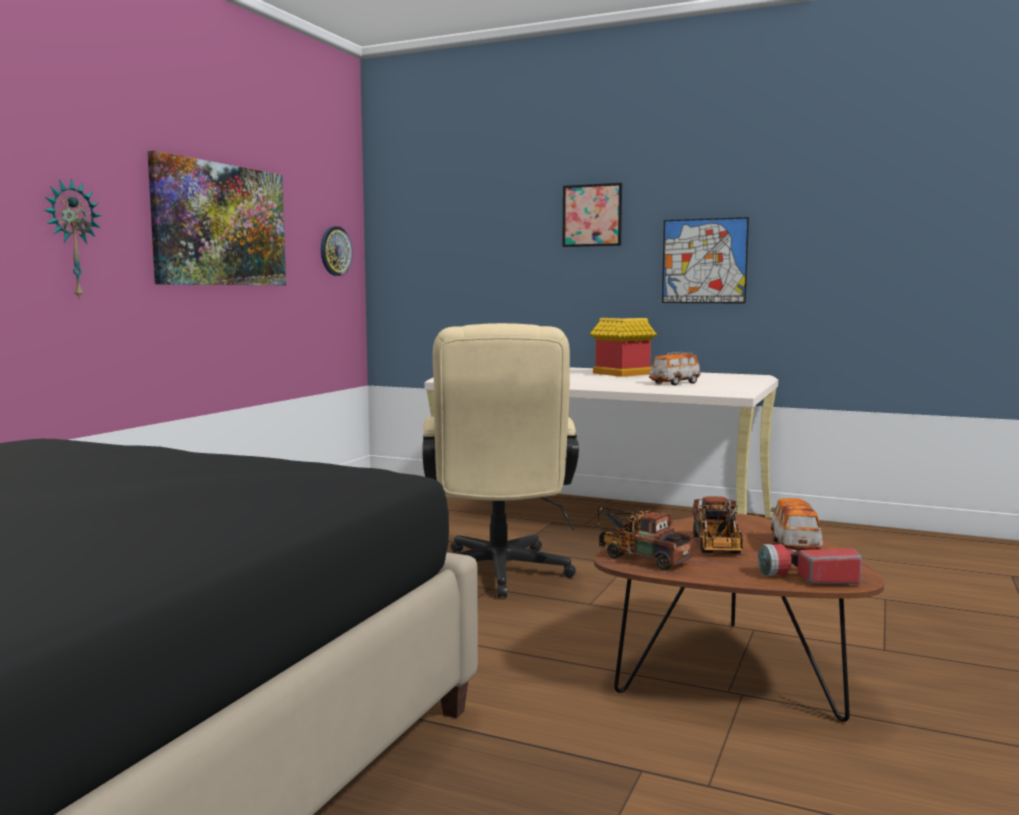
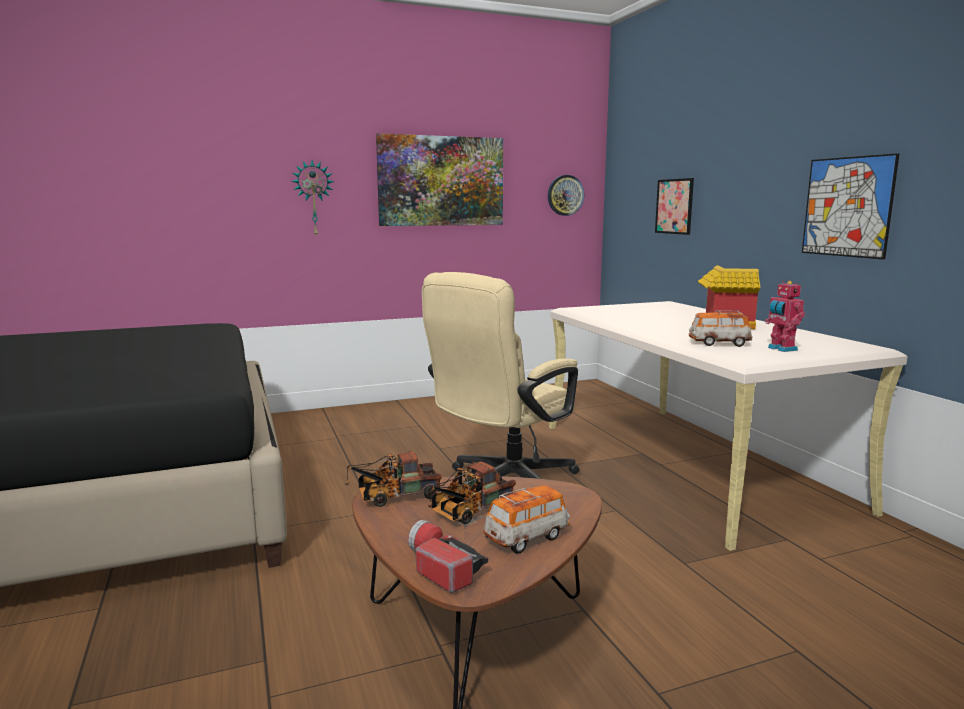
camera: 45 degrees right, 5 degrees up
picture [562,183,622,247] -> picture moved to [655,178,694,235]
toy truck [596,506,694,570] -> toy truck turned 105 degrees counterclockwise [345,451,441,507]
none -> toy robot [765,281,805,352]

